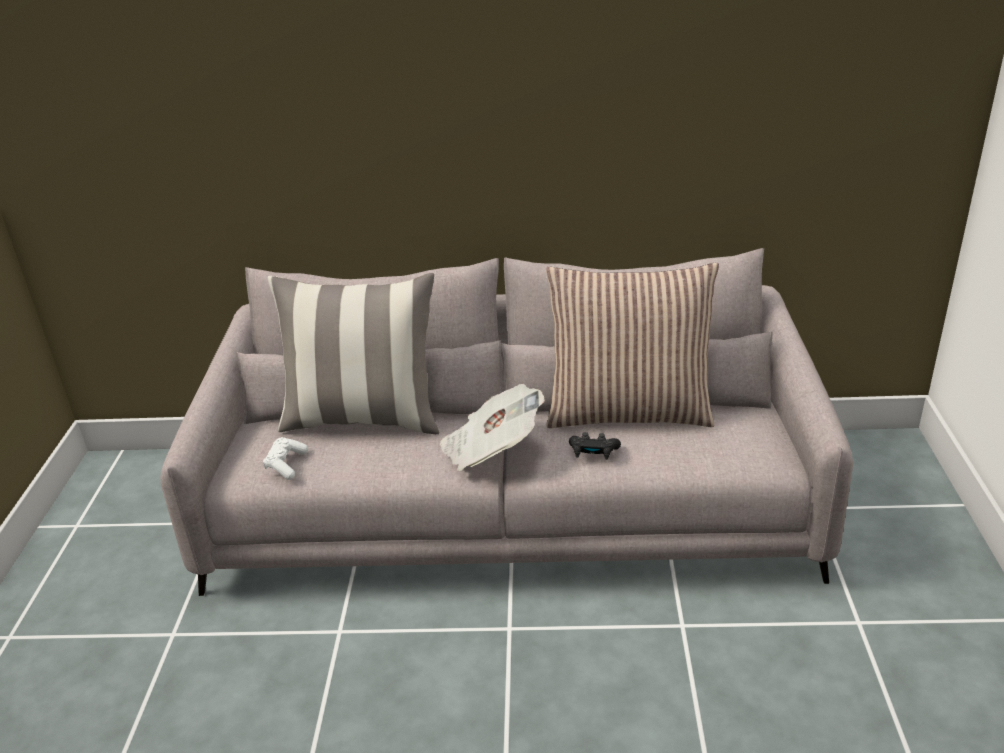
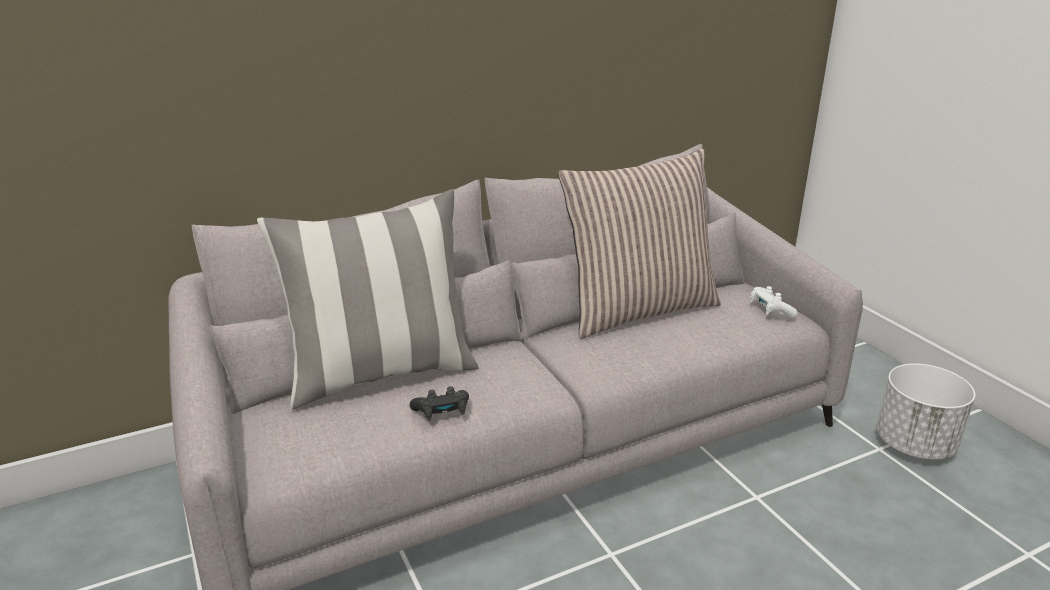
camera: 30 degrees left, 5 degrees down
white game controller [263,437,308,480] -> white game controller moved to [750,286,798,318]
newspaper [440,384,545,471] -> none
black game controller [569,432,621,460] -> black game controller moved to [410,386,469,421]
none -> white planter [876,364,975,460]

